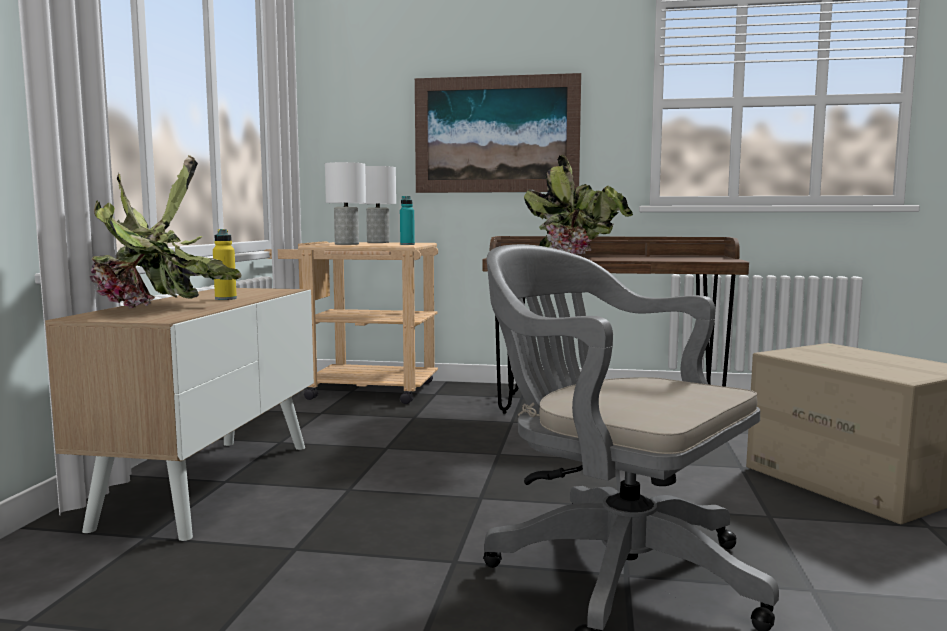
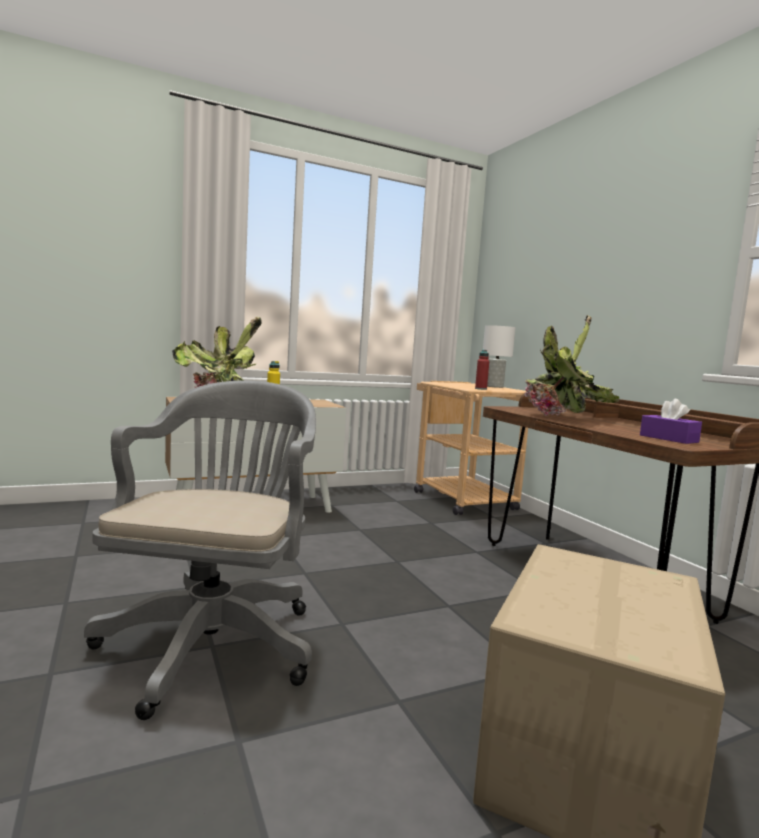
camera: 55 degrees right, 0 degrees up
white table lamp [325,162,366,245] -> none
turquoise bottle [400,196,415,245] -> red bottle [475,350,489,390]
picture [415,73,581,193] -> none
none -> purple tissue box [640,398,702,444]

